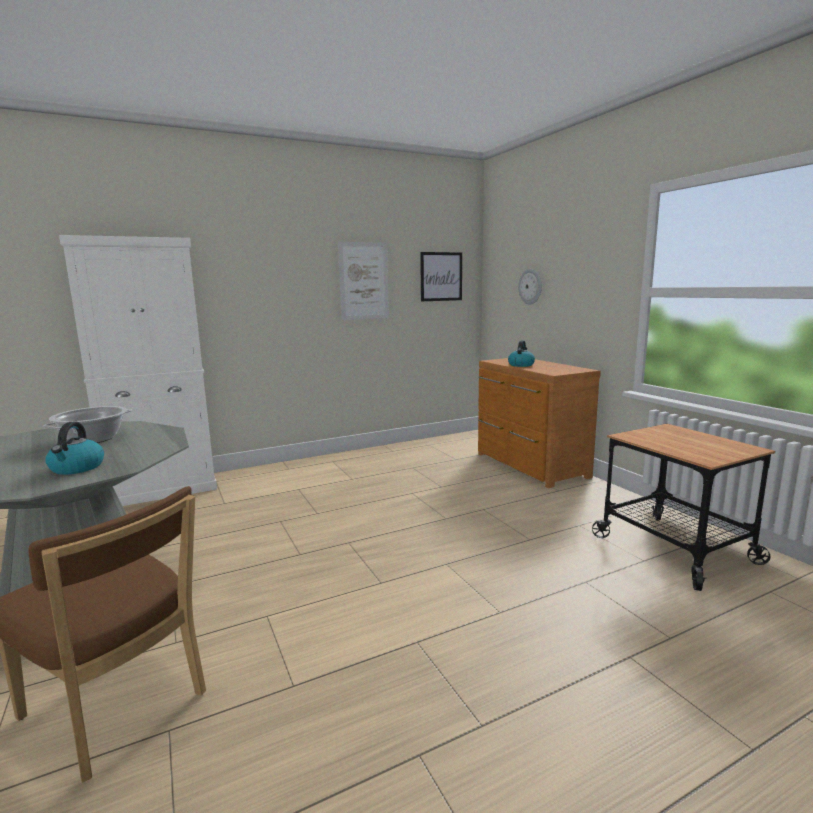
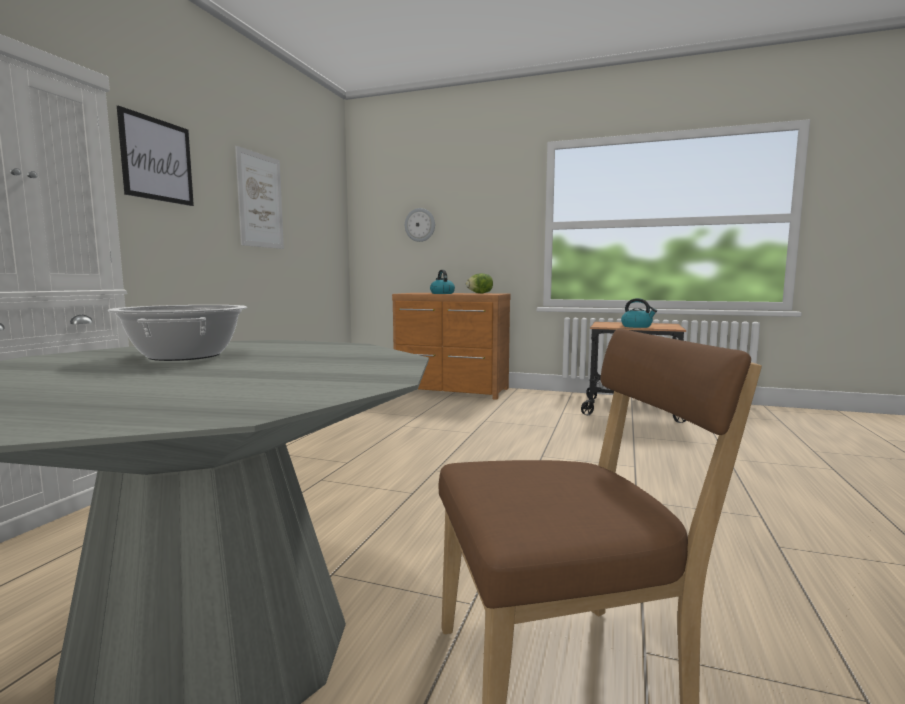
camera: 45 degrees left, 5 degrees down
kettle [45,422,104,475] -> kettle moved to [621,298,657,328]
picture [420,252,462,301] -> picture moved to [117,106,194,206]
none -> lettuce [466,273,493,293]

